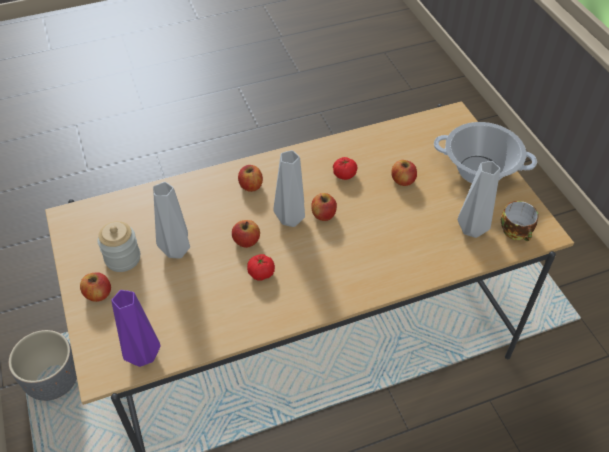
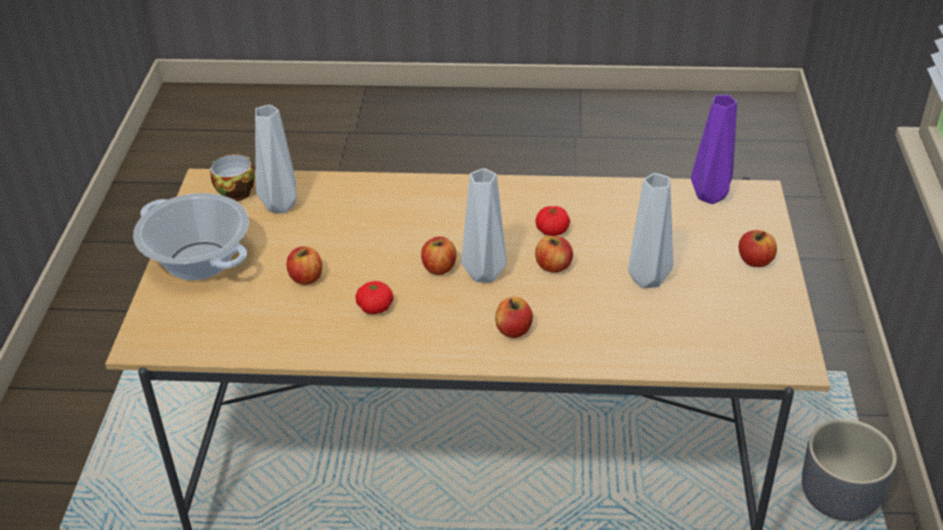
camera: 155 degrees left, 10 degrees down
jar [97,221,140,272] -> none

